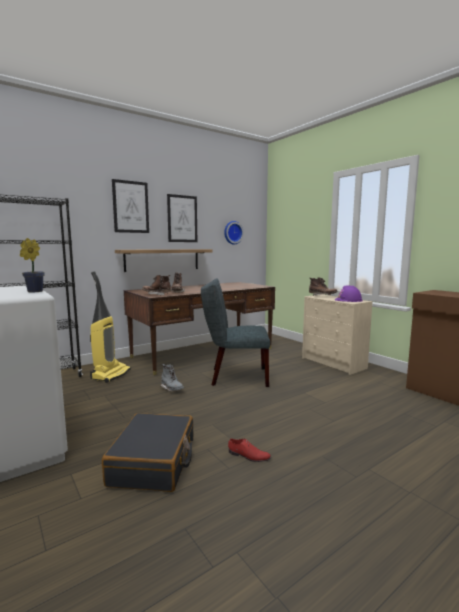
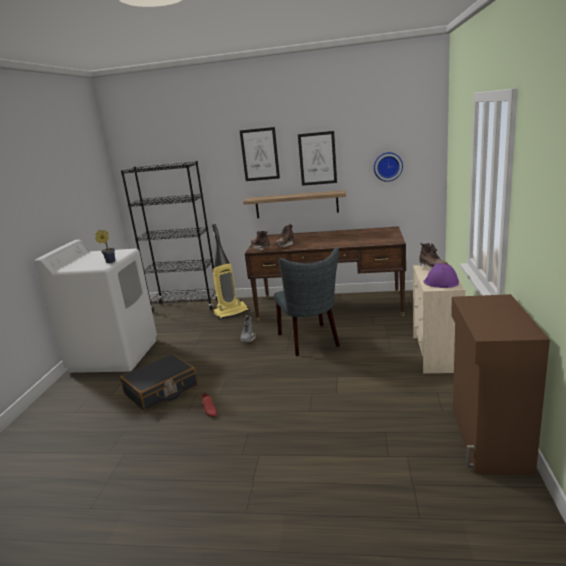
camera: 45 degrees right, 10 degrees up
grey chair [201,279,270,387] -> grey chair turned 150 degrees counterclockwise [274,247,340,356]

